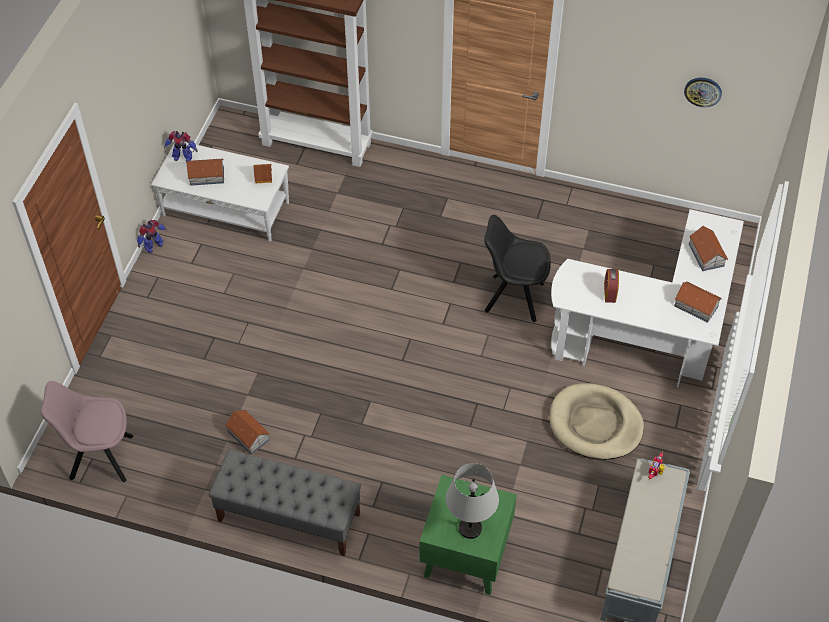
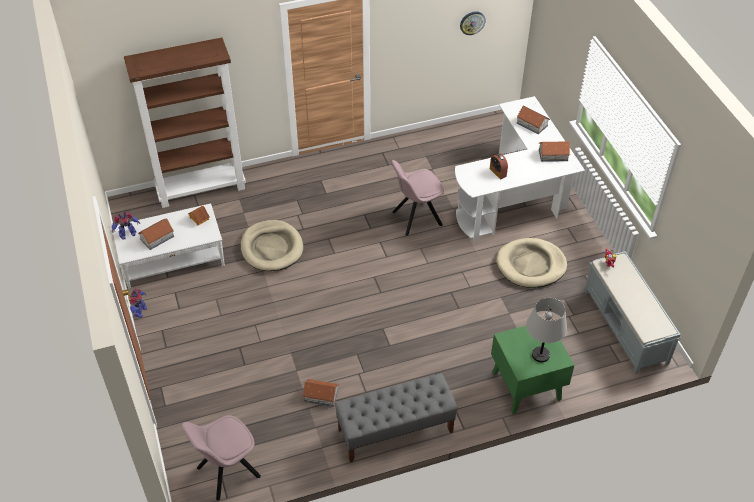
camera: 35 degrees left, 5 degrees down
black chair [484,215,551,322] -> pink chair [391,160,444,236]
none -> beige dog bed [241,220,303,271]

